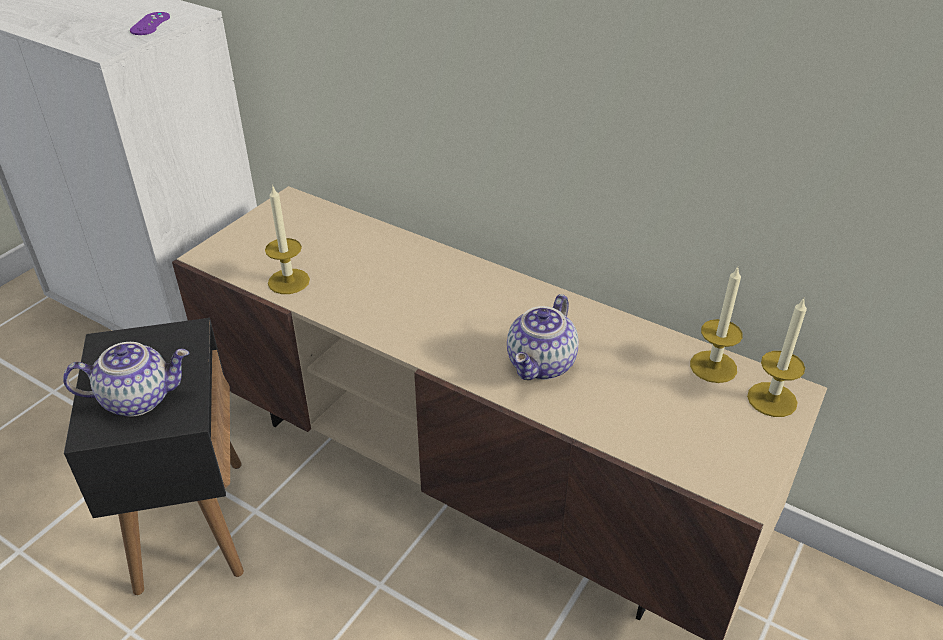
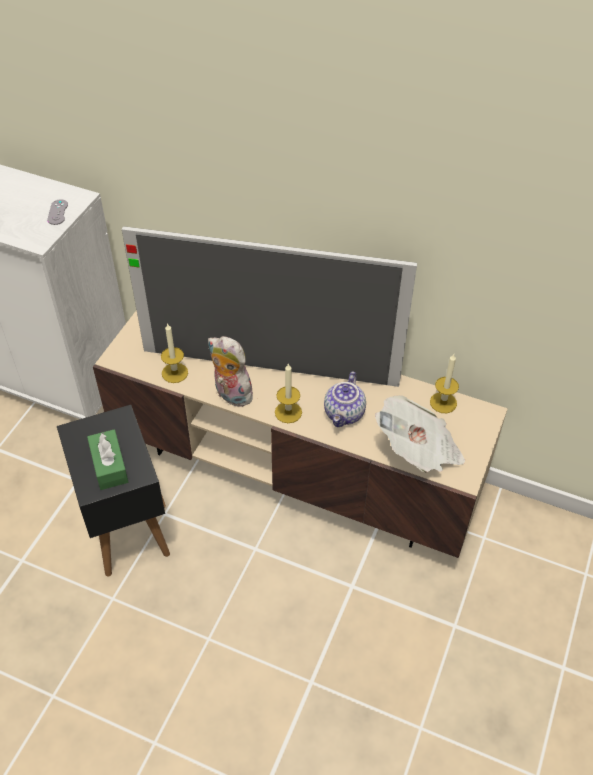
camera: 10 degrees left, 10 degrees up
teapot [63,342,189,417] -> green tissue box [87,429,128,490]
purple game controller [130,12,170,35] -> grey game controller [47,199,68,225]
candle [747,298,807,417] -> candle moved to [275,363,302,423]
none -> television [122,226,417,387]
none -> plush toy [208,336,253,407]
none -> newspaper [375,395,465,472]

